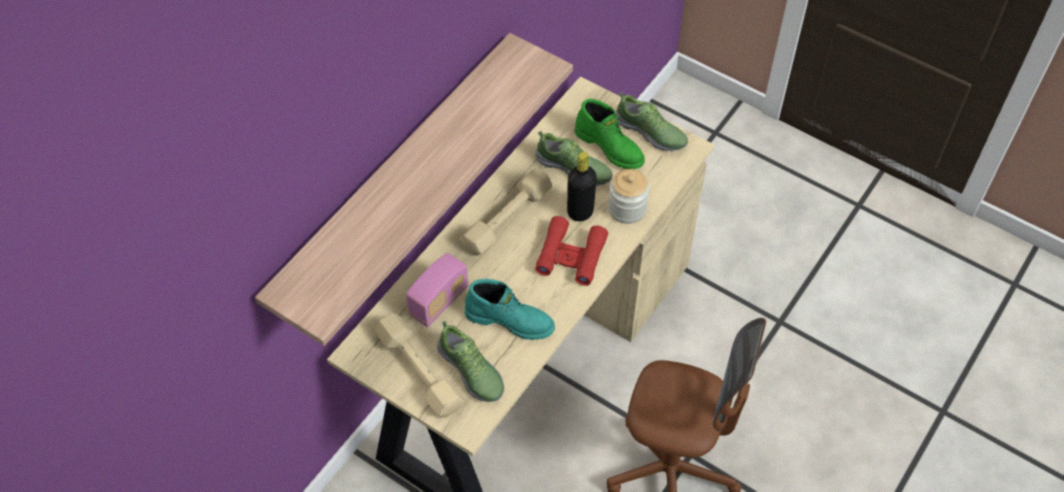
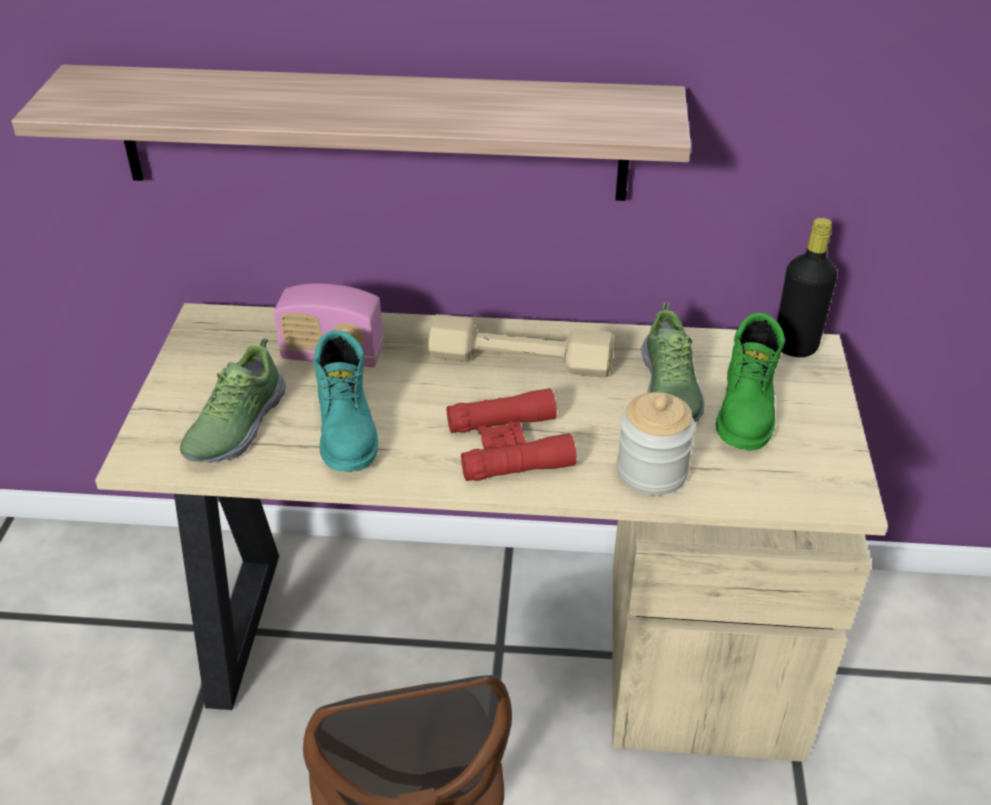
camera: 60 degrees right, 15 degrees down
beige dumbbell [374,313,465,417] -> none
black bottle [567,152,597,221] -> black bottle moved to [777,218,837,357]
shoe [615,92,688,151] -> none

